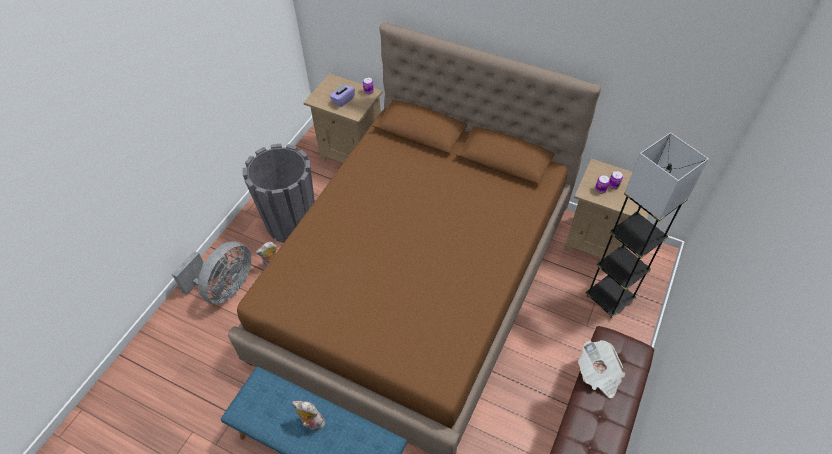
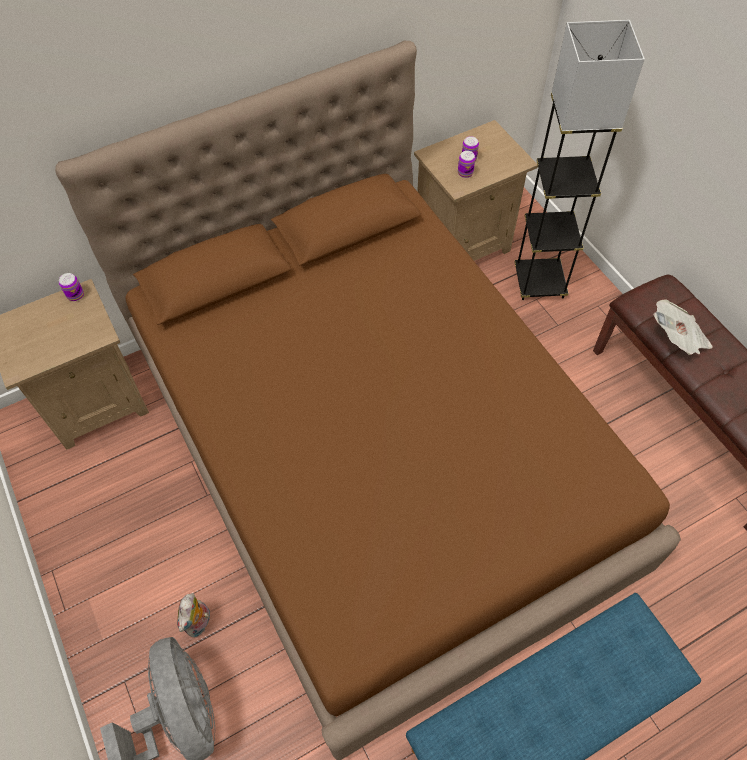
camera: 55 degrees left, 5 degrees up
grey planter [243,144,315,243] -> none
plush toy [292,400,325,431] -> none
purple tissue box [330,83,355,107] -> none

